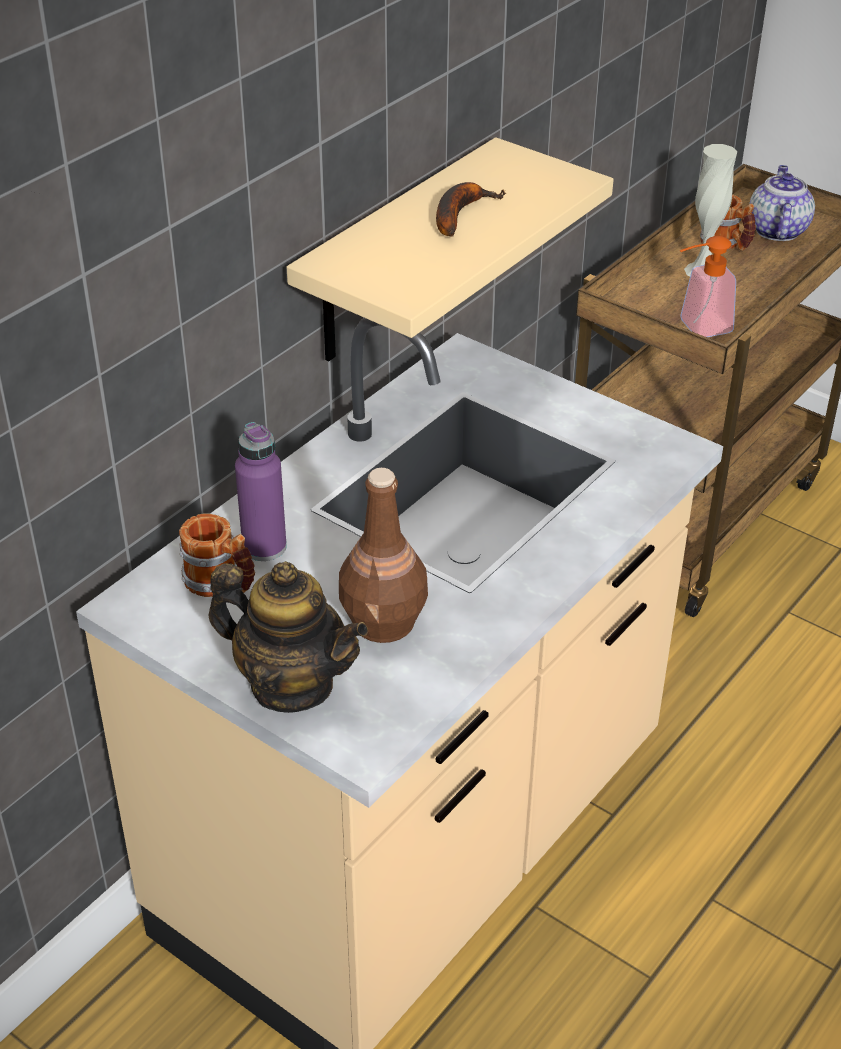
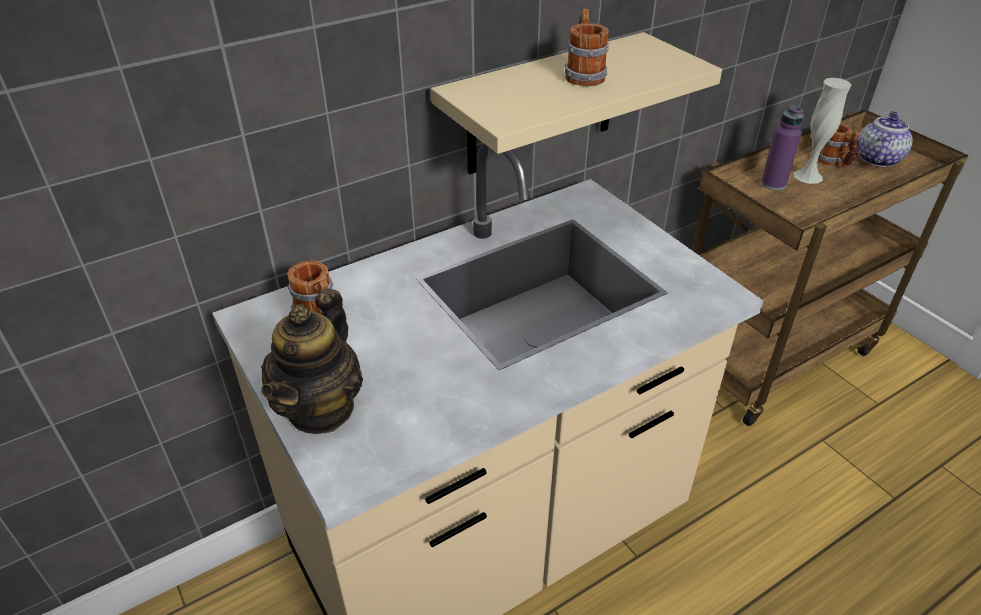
camera: 20 degrees right, 0 degrees up
teapot [209,561,368,713] -> teapot turned 60 degrees clockwise [261,288,363,434]
purple bottle [235,422,287,561] -> purple bottle moved to [761,105,804,190]
brown bottle [339,468,428,643] -> none
banana [436,182,506,237] -> mug [565,9,609,86]
soap dispenser [680,236,736,337] -> none

